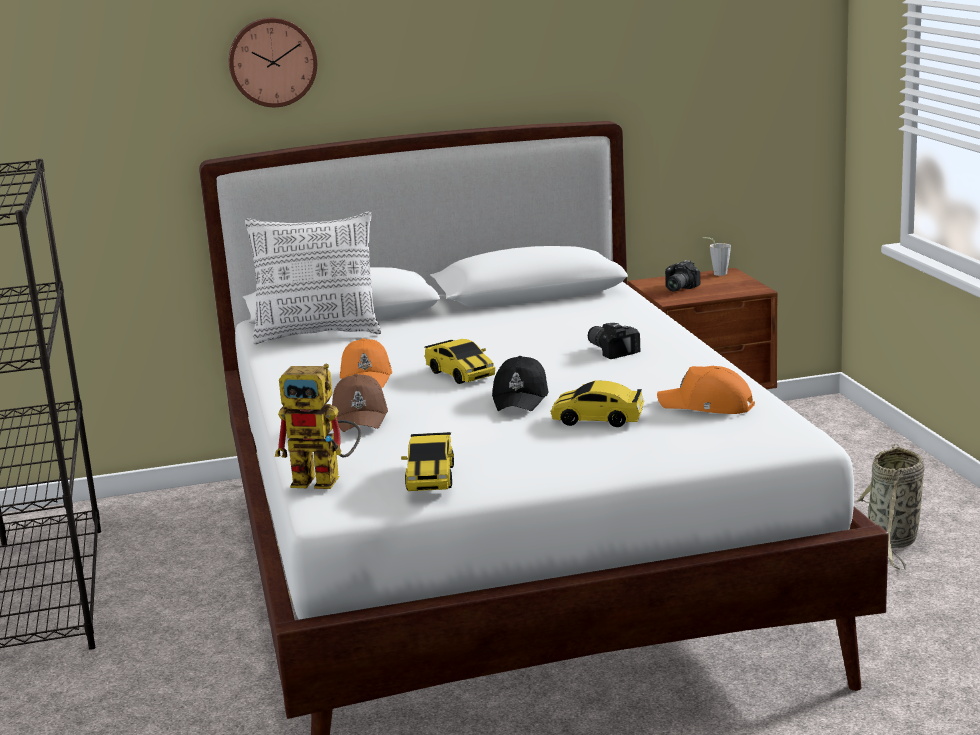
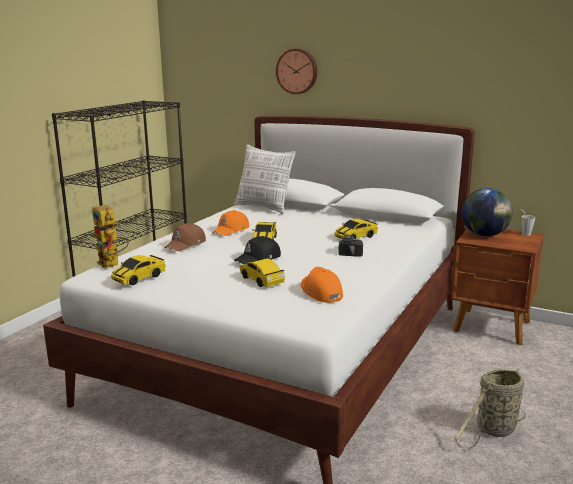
camera: 40 degrees right, 0 degrees up
camera [665,260,700,292] -> globe [462,188,513,237]
none -> toy car [334,219,378,239]

